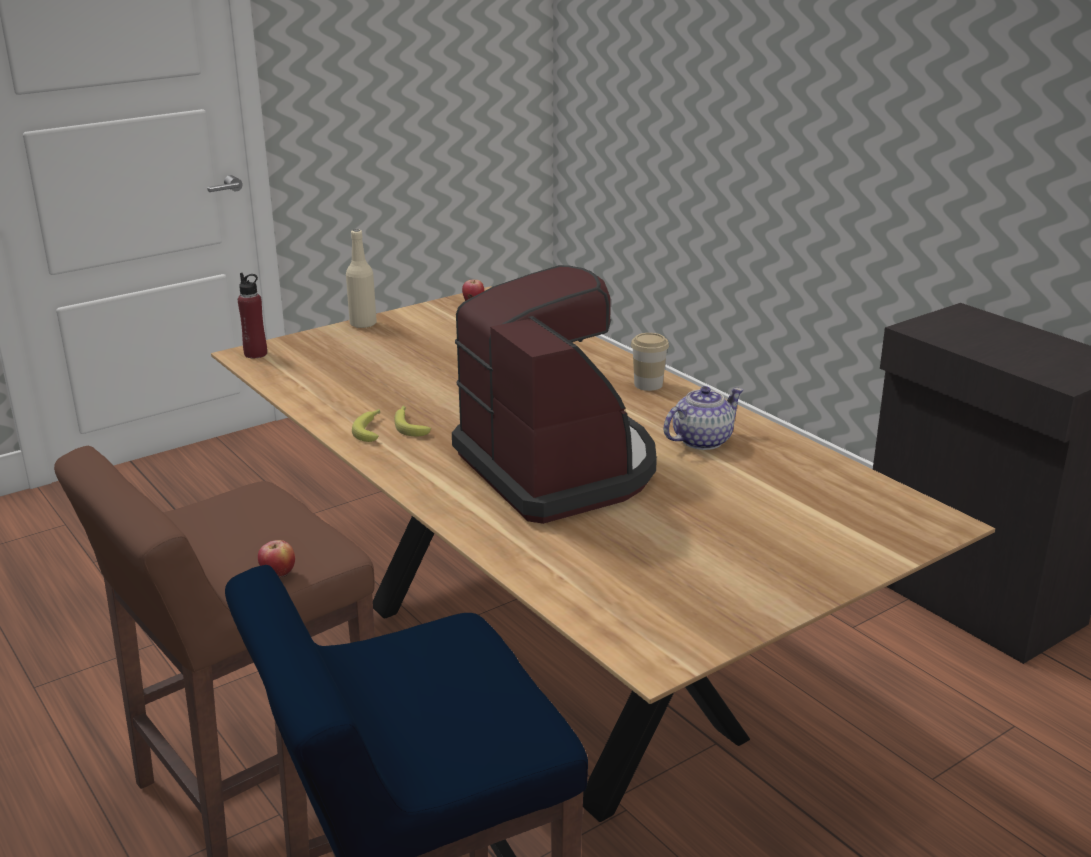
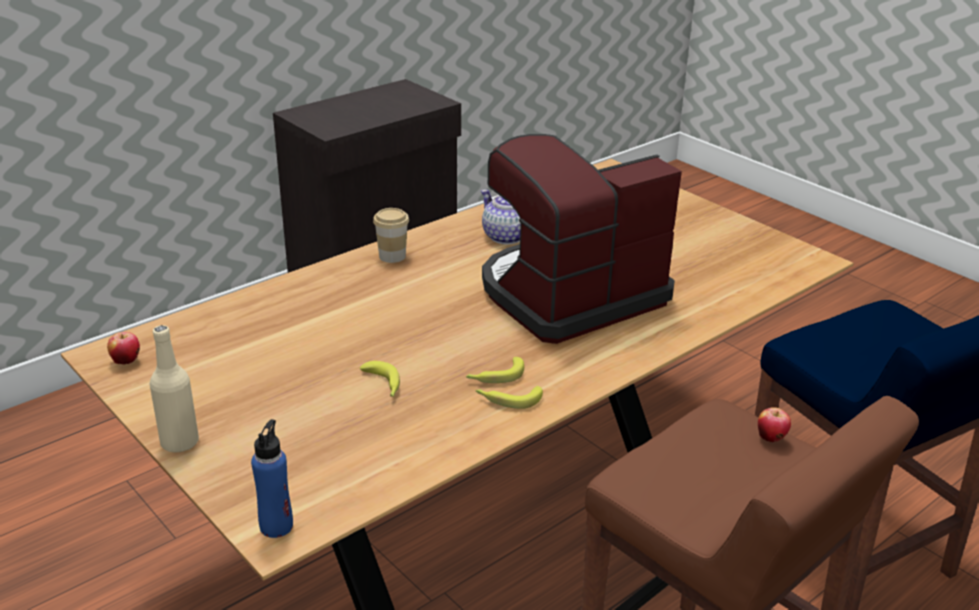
camera: 95 degrees left, 5 degrees up
red bottle [238,273,267,358] -> blue bottle [251,419,293,538]
none -> banana [360,361,400,397]

